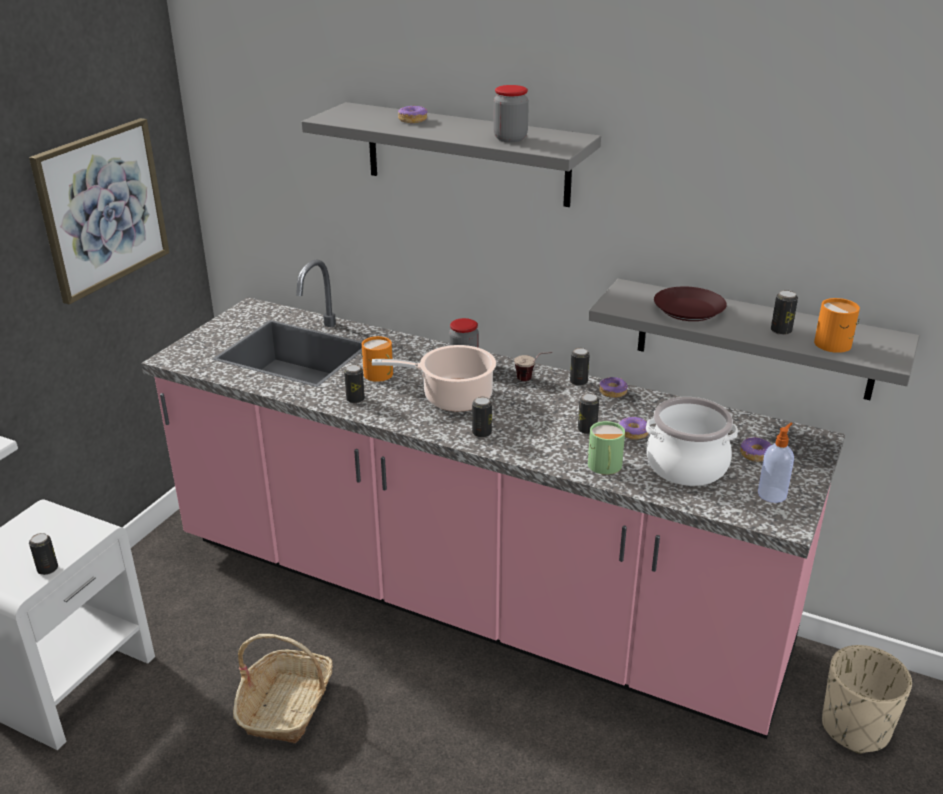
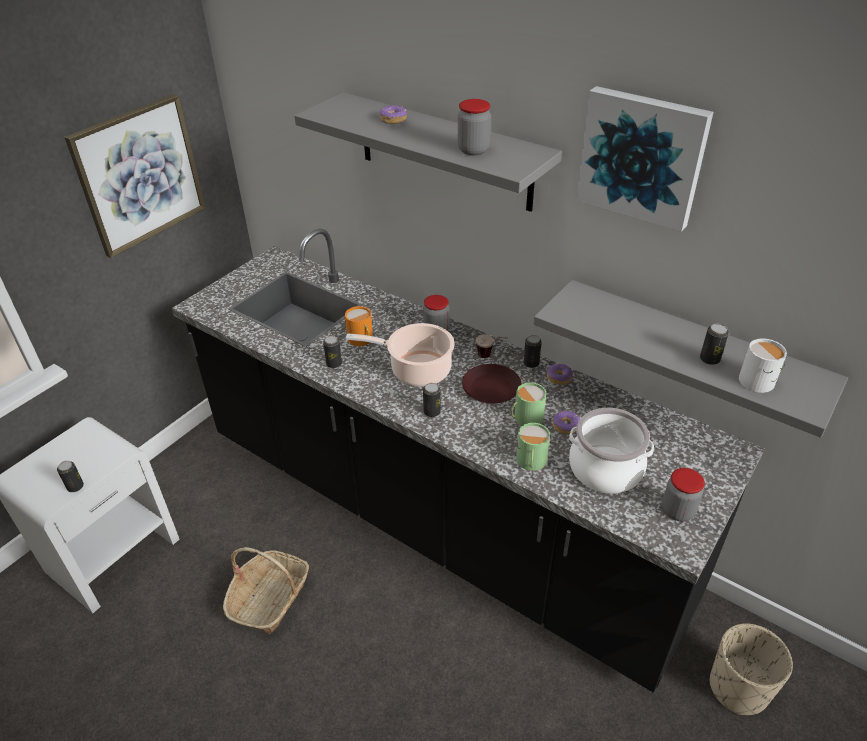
camera: 10 degrees right, 10 degrees up
pink counter [141,259,845,739] -> black counter [172,229,765,693]
can [578,393,599,434] -> green mug [511,382,546,426]
brown plate [654,286,727,321] -> brown plate moved to [462,364,521,404]
donut [740,437,771,462] -> none
soap dispenser [758,423,794,503] -> jar [662,468,705,521]
orange mug [814,298,860,353] -> white mug [739,339,787,393]
none -> picture [576,86,713,232]

